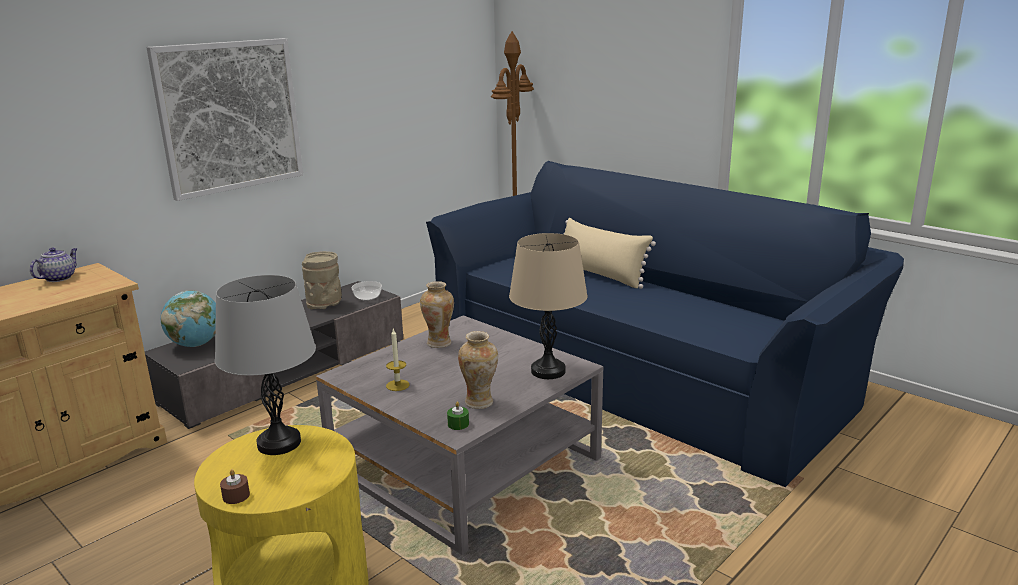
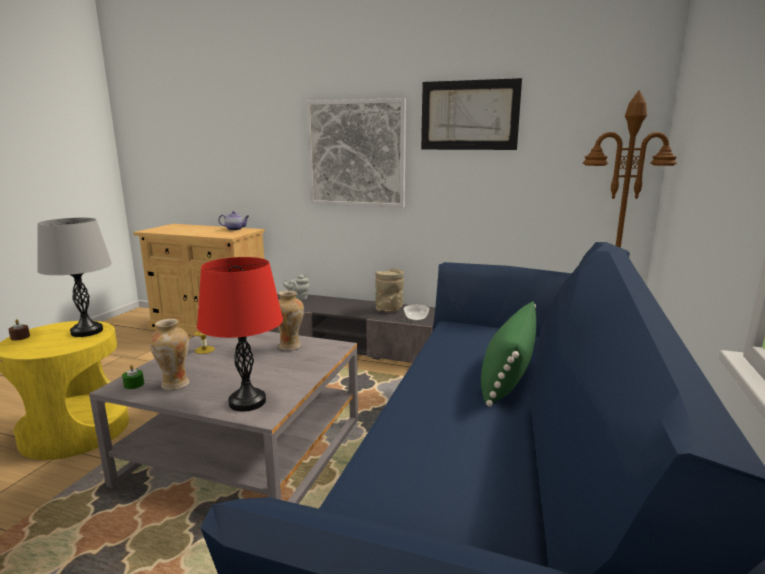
camera: 65 degrees right, 5 degrees down
globe [161,290,216,347] -> grey teapot [283,275,310,300]
beige table lamp [509,233,588,379] -> red table lamp [197,257,283,412]
beige pillow [564,218,656,289] -> green pillow [481,301,536,407]
none -> picture [421,78,522,150]

